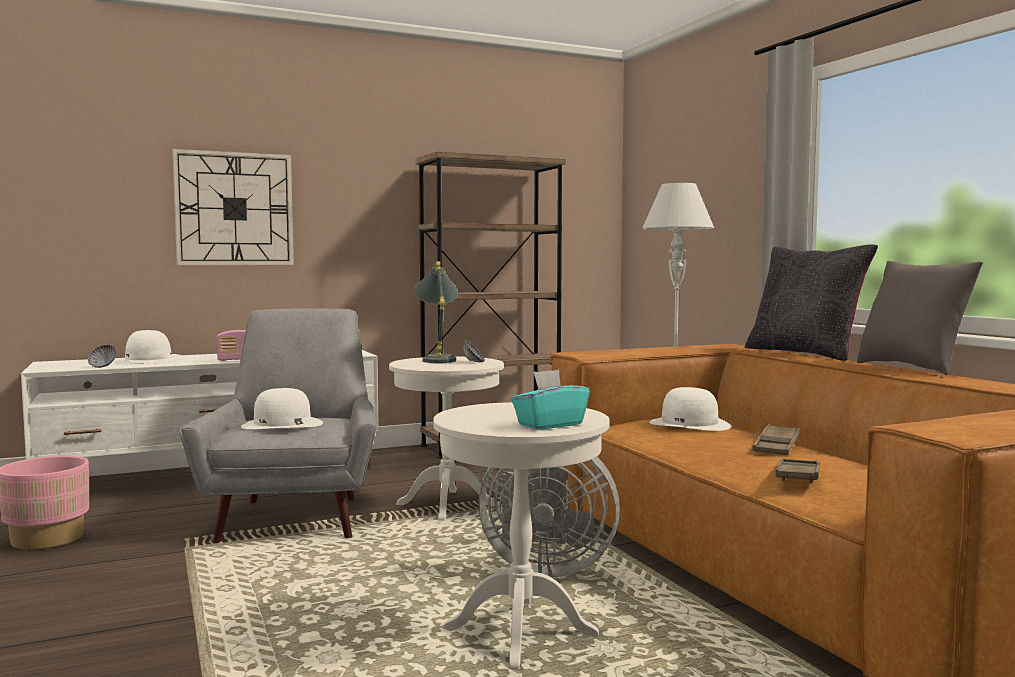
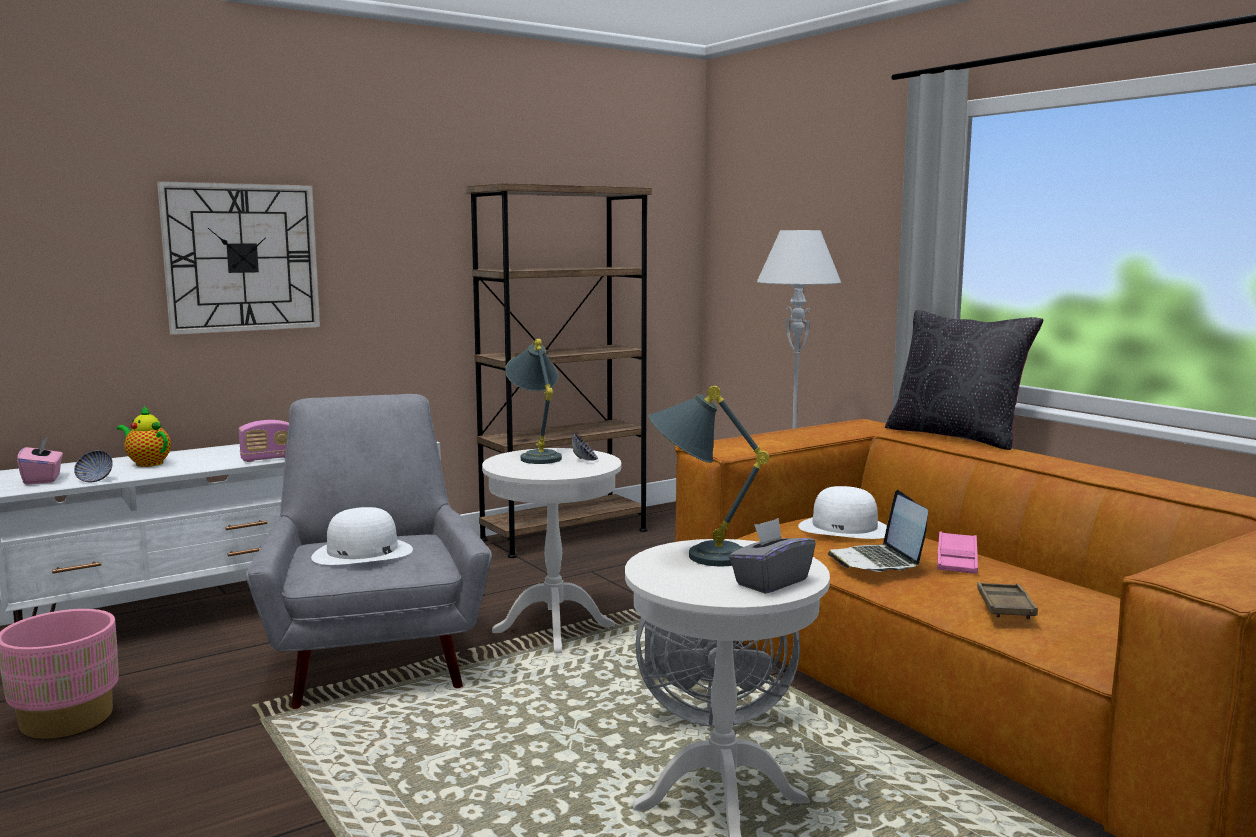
camera: 10 degrees left, 5 degrees up
white hat [115,330,182,364] -> teapot [117,406,171,467]
turquoise tissue box [511,369,590,430] -> grey tissue box [729,518,816,594]
brown tray [752,424,800,455] -> pink tray [937,531,978,574]
grey pillow [857,261,983,375] -> none
none -> pink tissue box [17,437,63,485]
none -> grey table lamp [648,386,769,566]
none -> laptop [828,490,928,572]

